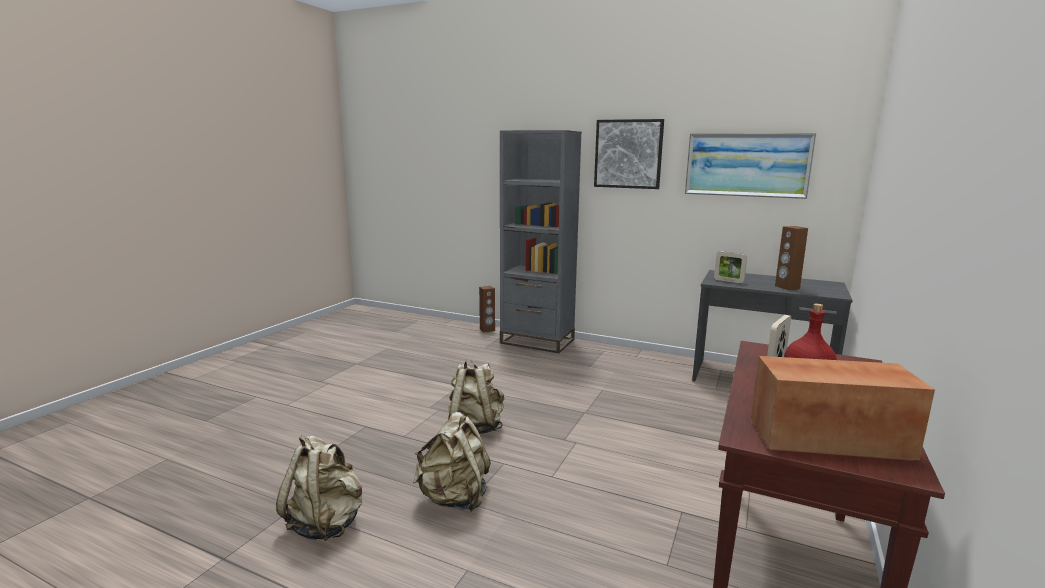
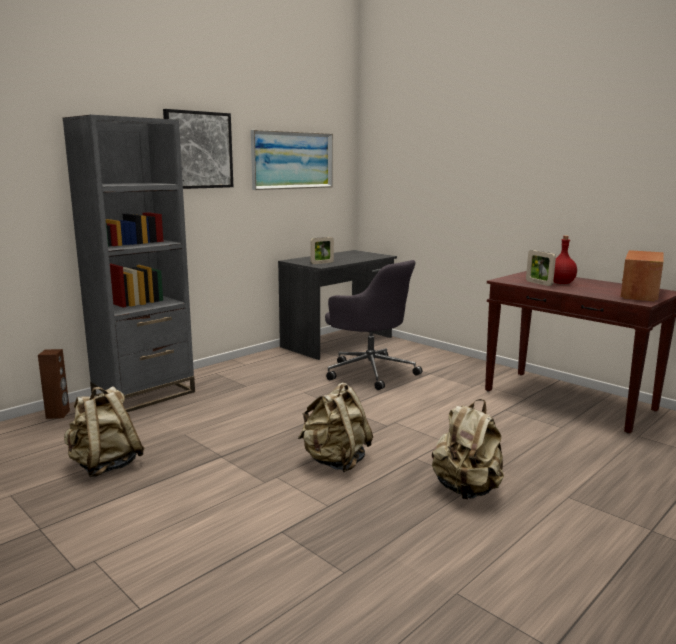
camera: 70 degrees left, 0 degrees up
beige backpack [276,435,362,541] -> beige backpack moved to [64,386,145,477]
brown speaker [775,226,808,290] -> none
none -> grey office chair [325,260,422,390]

